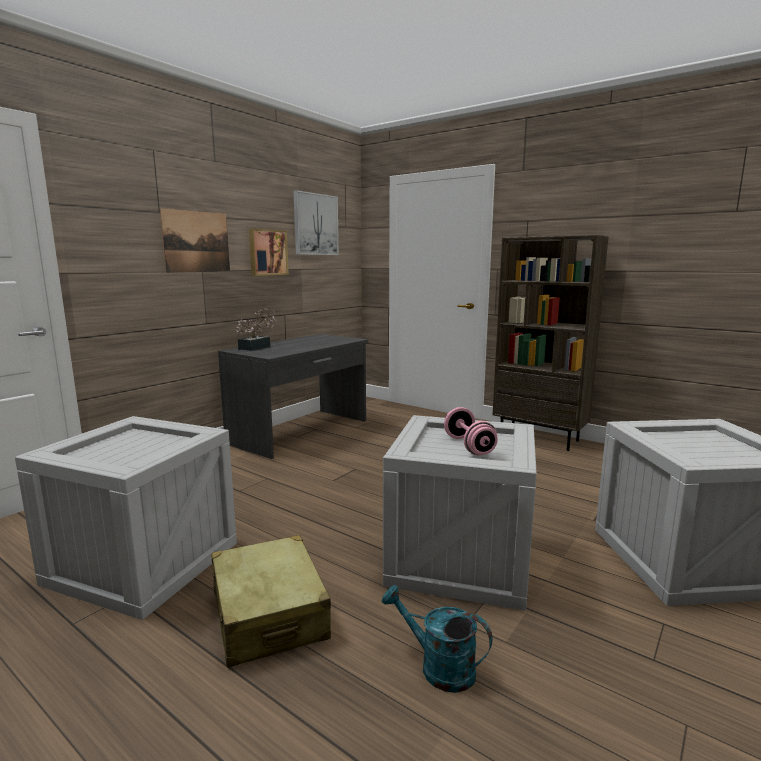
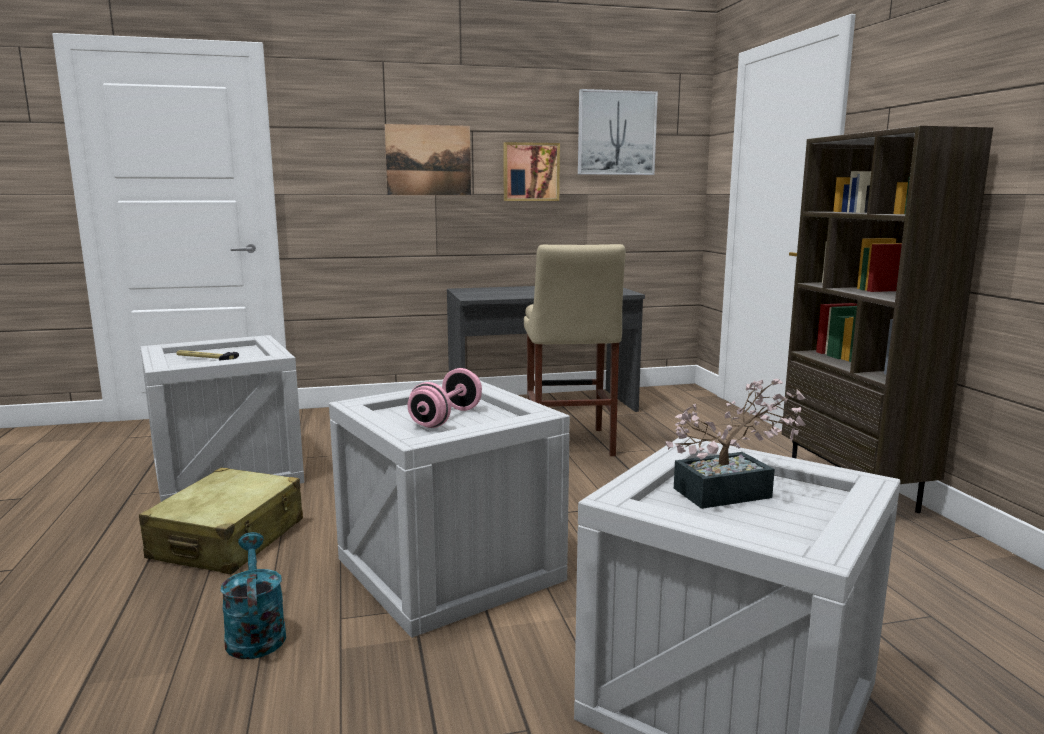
camera: 40 degrees right, 0 degrees up
potted plant [236,308,277,351] -> potted plant moved to [665,379,806,509]
none -> hammer [176,350,239,361]
none -> beige stool [524,244,626,456]

